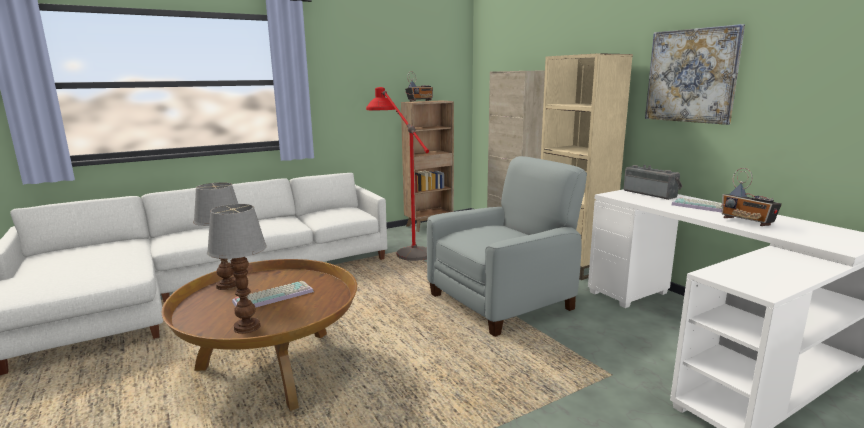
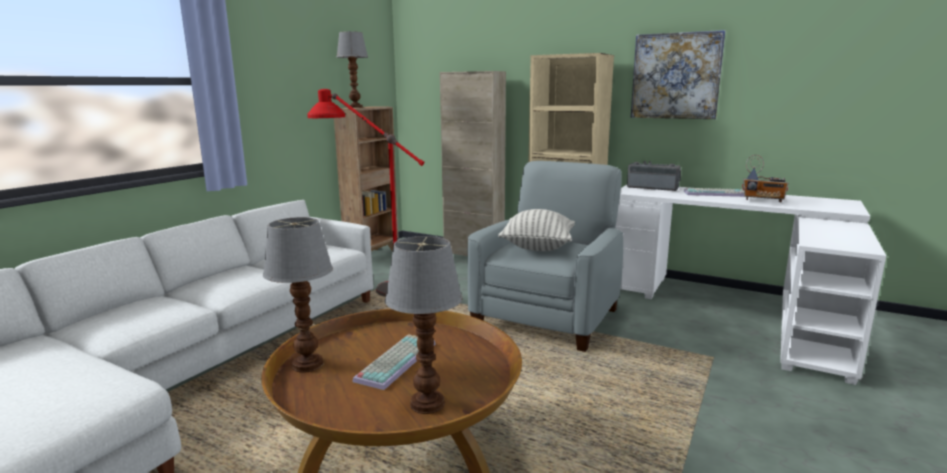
camera: 30 degrees left, 0 degrees up
radio [405,71,433,102] -> table lamp [336,31,368,108]
none -> pillow [498,209,575,251]

